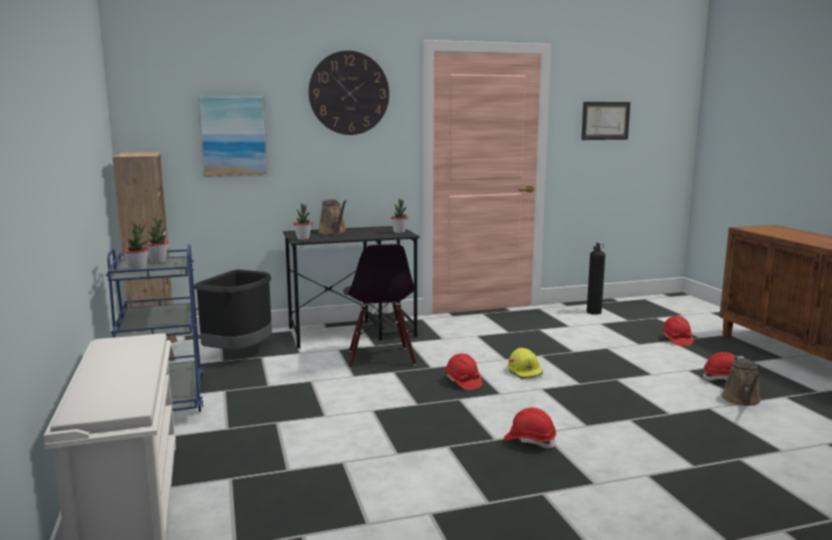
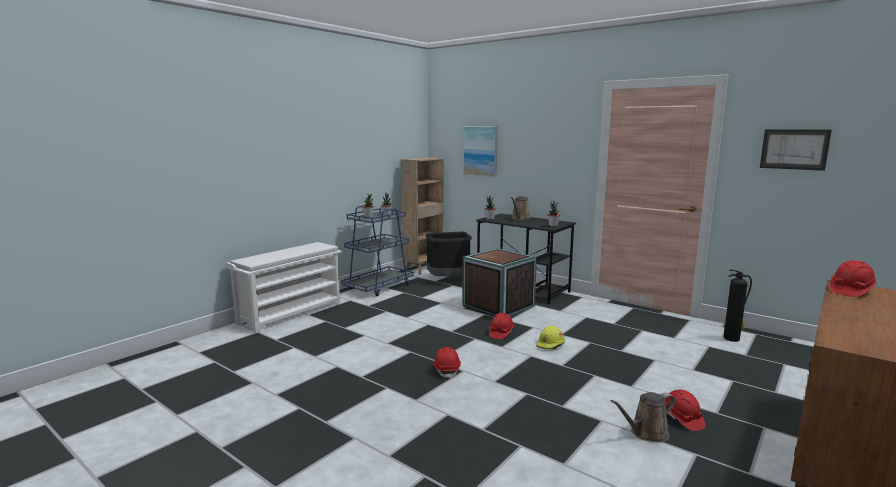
camera: 55 degrees right, 0 degrees up
wall clock [308,51,389,135] -> none
black chair [343,244,417,369] -> crate [462,248,537,317]
red hard hat [662,316,693,346] -> red hard hat moved to [830,260,877,297]

